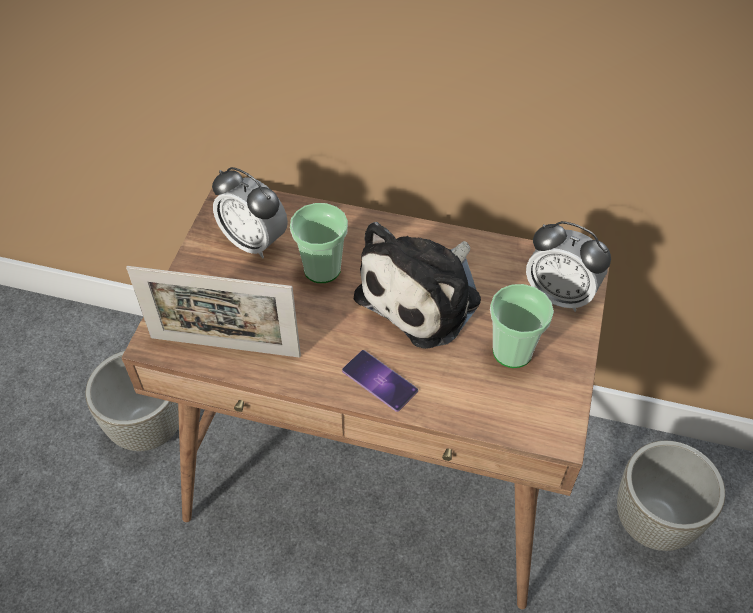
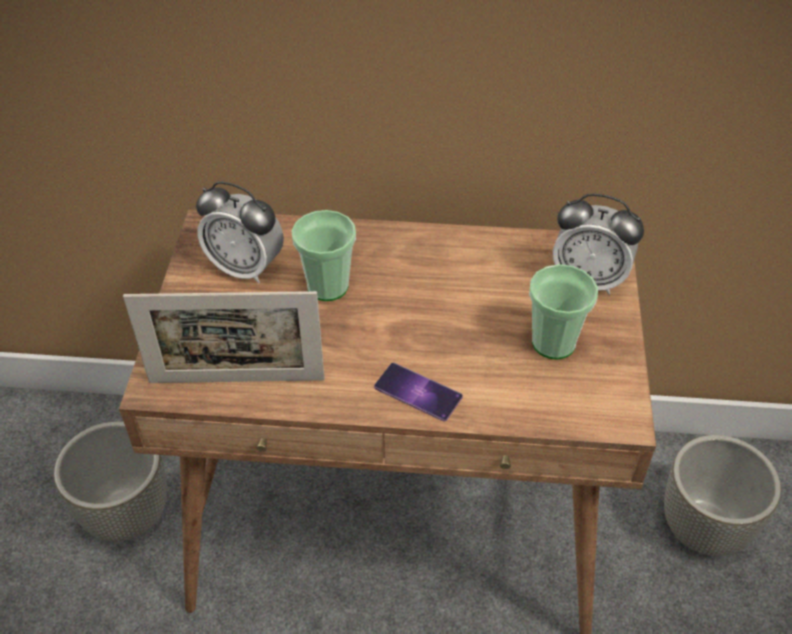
camera: 10 degrees left, 5 degrees down
plush toy [354,222,481,349] -> none

